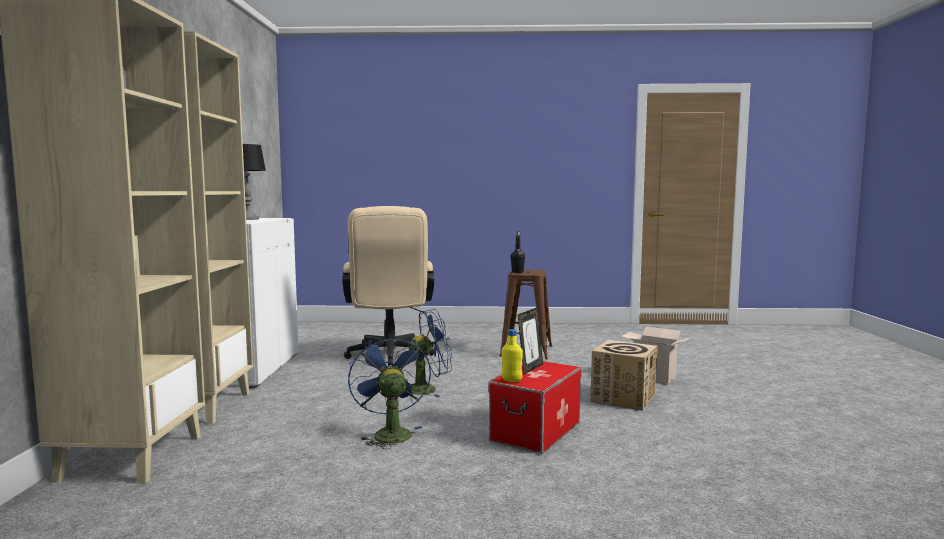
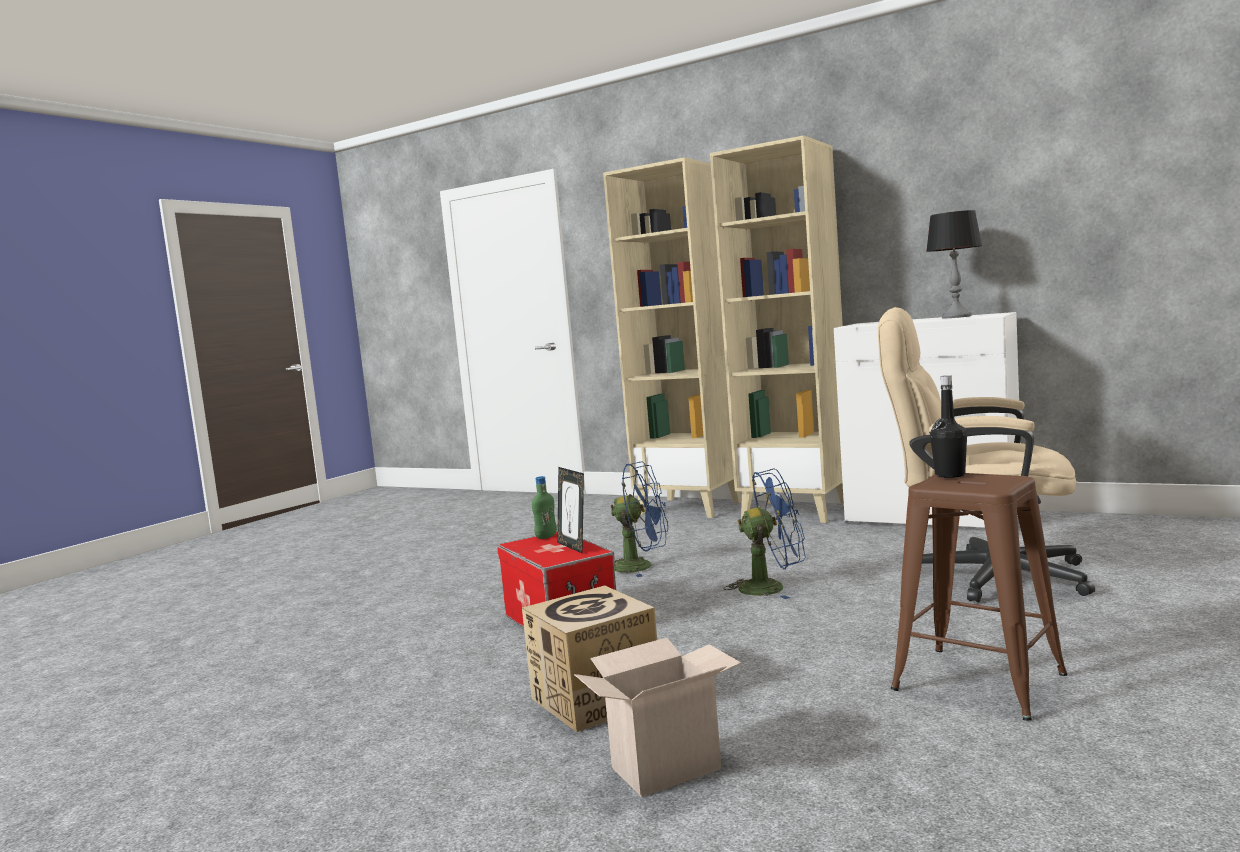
camera: 120 degrees right, 0 degrees up
blue fan [408,309,453,397] -> blue fan turned 105 degrees counterclockwise [724,468,806,599]
yellow bottle [501,329,523,382] -> green bottle [532,476,557,539]

